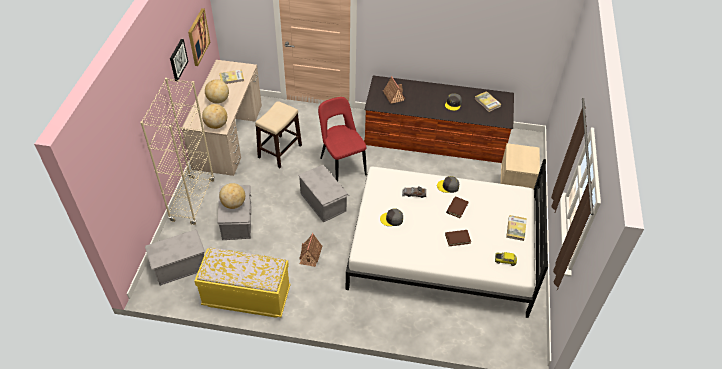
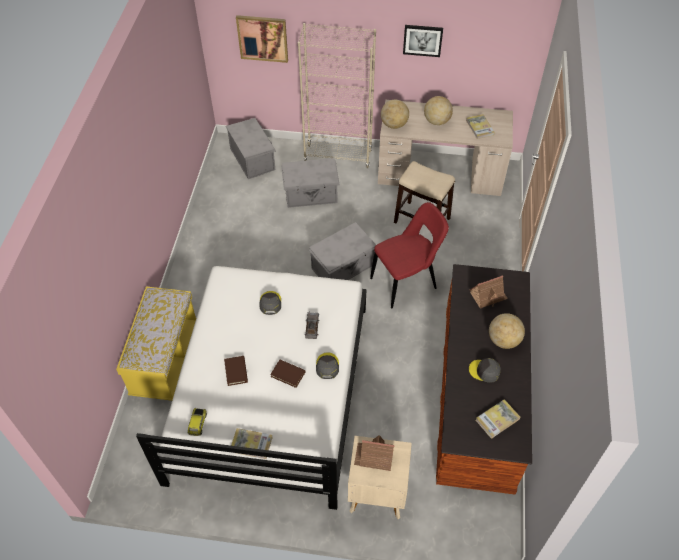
camera: 90 degrees right, 5 degrees up
picture [188,8,210,66] -> picture moved to [236,15,288,63]
yellow bench [194,248,291,318] -> yellow bench moved to [116,286,196,401]
globe [219,183,245,209] -> globe moved to [489,313,525,349]
toy house [299,233,322,267] -> toy house moved to [354,435,394,471]

